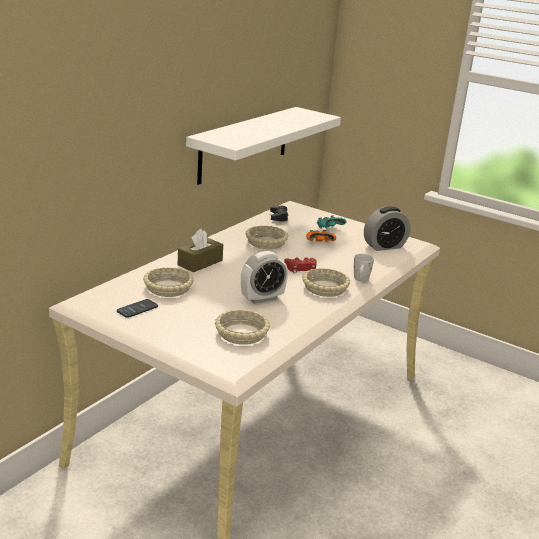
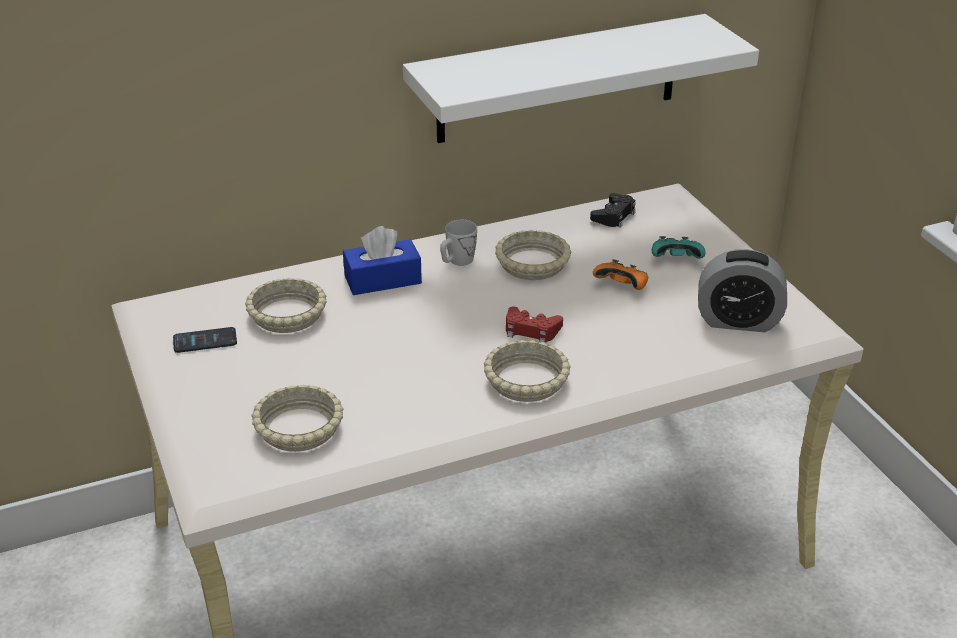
camera: 35 degrees right, 10 degrees up
brown tissue box [178,229,223,272] -> blue tissue box [343,226,422,295]
alarm clock [241,251,288,304] -> none
white mug [354,254,374,282] -> white mug moved to [440,220,477,266]

